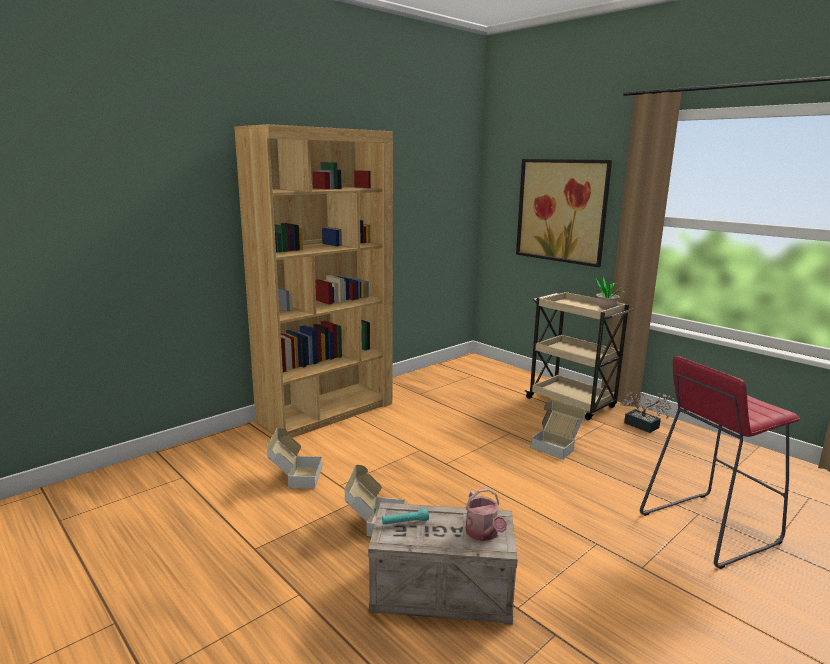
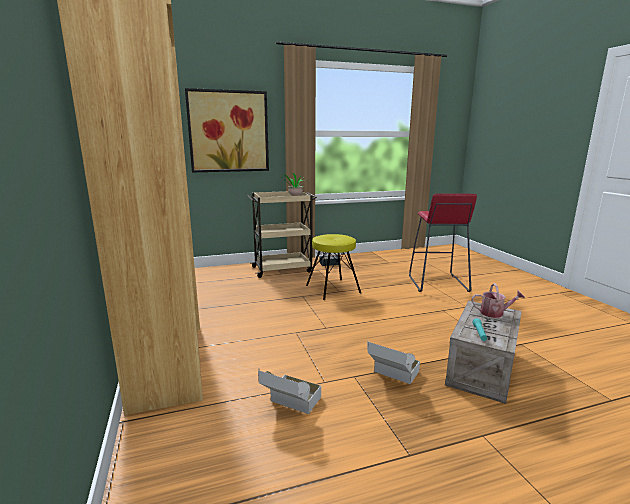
camera: 65 degrees left, 0 degrees up
cardboard box [531,400,585,460] -> yellow stool [306,234,361,300]

